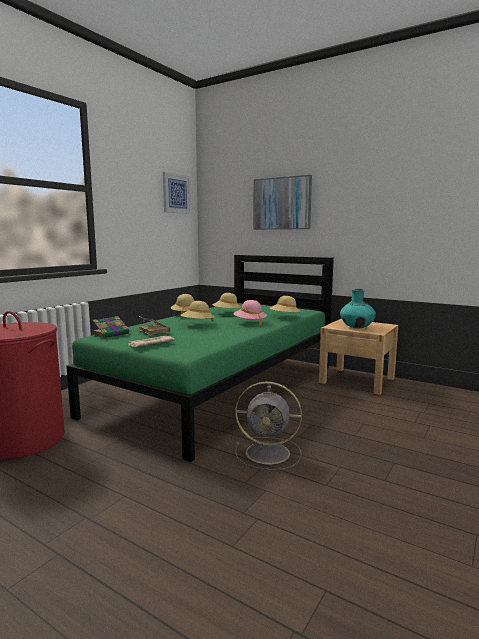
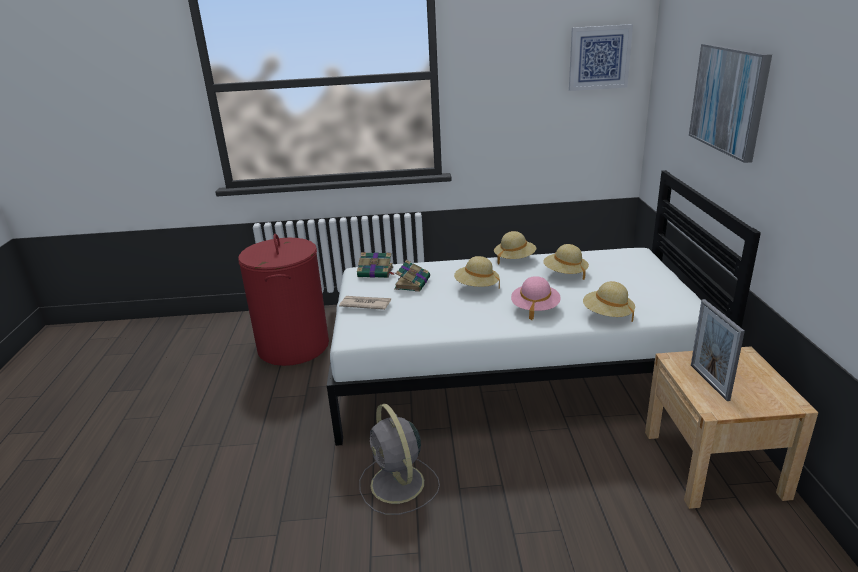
camera: 55 degrees right, 15 degrees up
green bed [66,255,334,462] -> white bed [327,170,761,446]
turquoise vase [340,289,376,329] -> picture frame [691,299,745,401]

